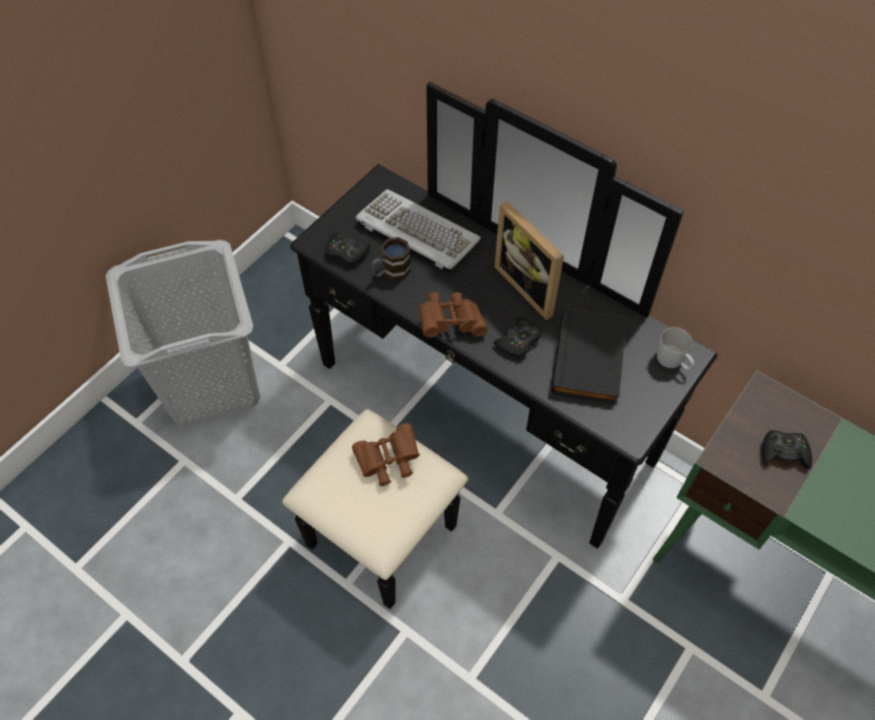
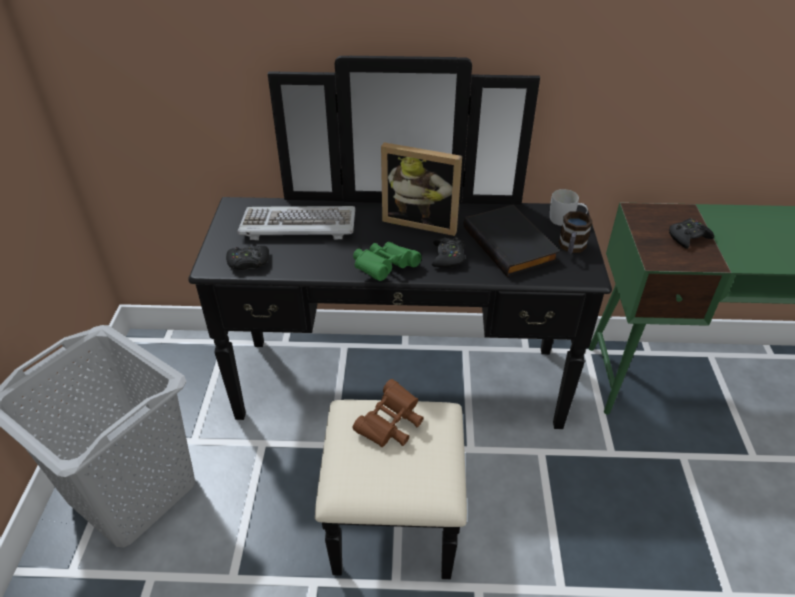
camera: 35 degrees left, 15 degrees down
mug [371,237,411,280] -> mug moved to [559,211,593,254]
brown binoculars [419,292,488,338] -> green binoculars [353,242,422,281]

